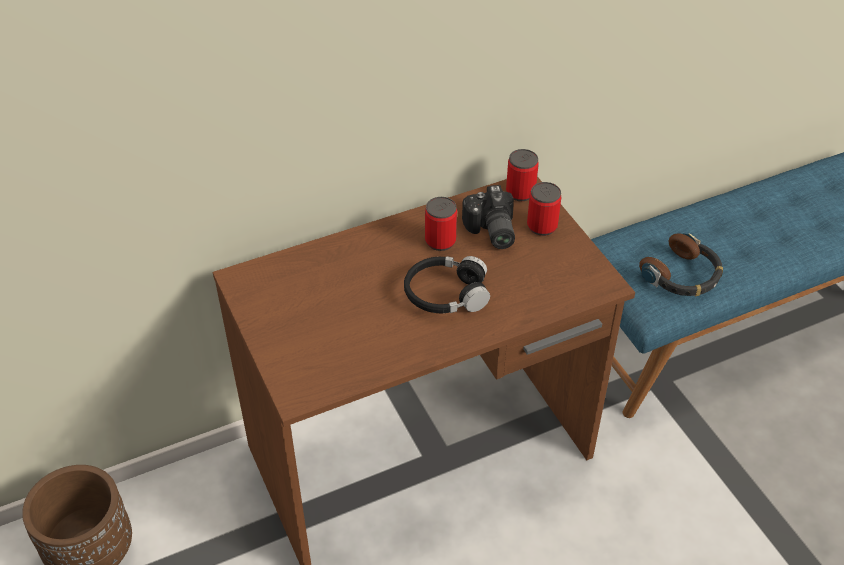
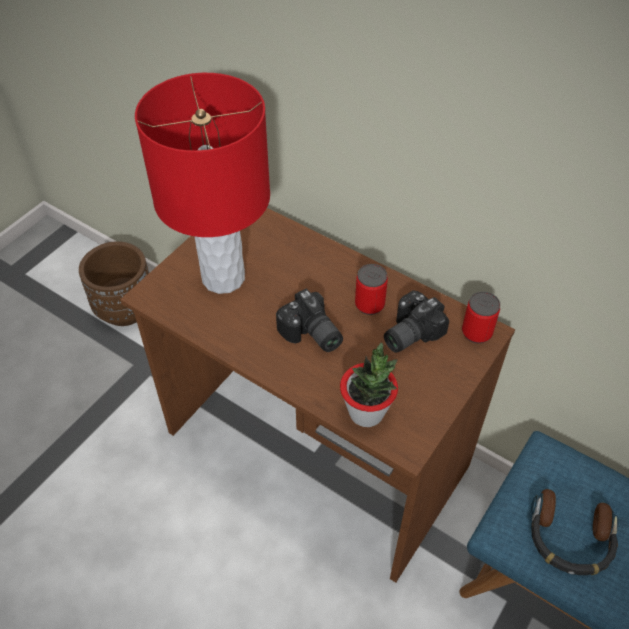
camera: 60 degrees right, 5 degrees up
black headphones [404,256,490,313] -> camera [276,288,343,352]
can [527,182,561,236] -> none
none -> red table lamp [135,73,270,294]
none -> potted plant [340,343,398,427]

